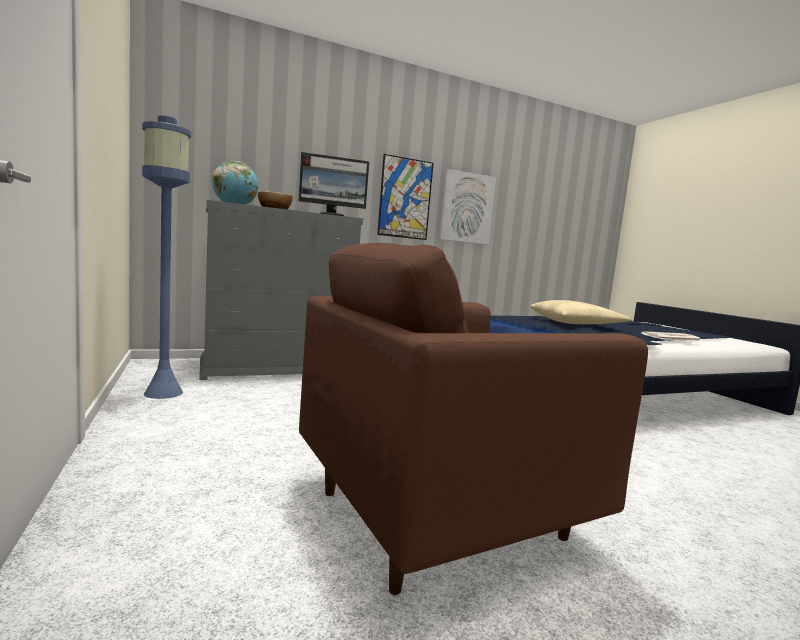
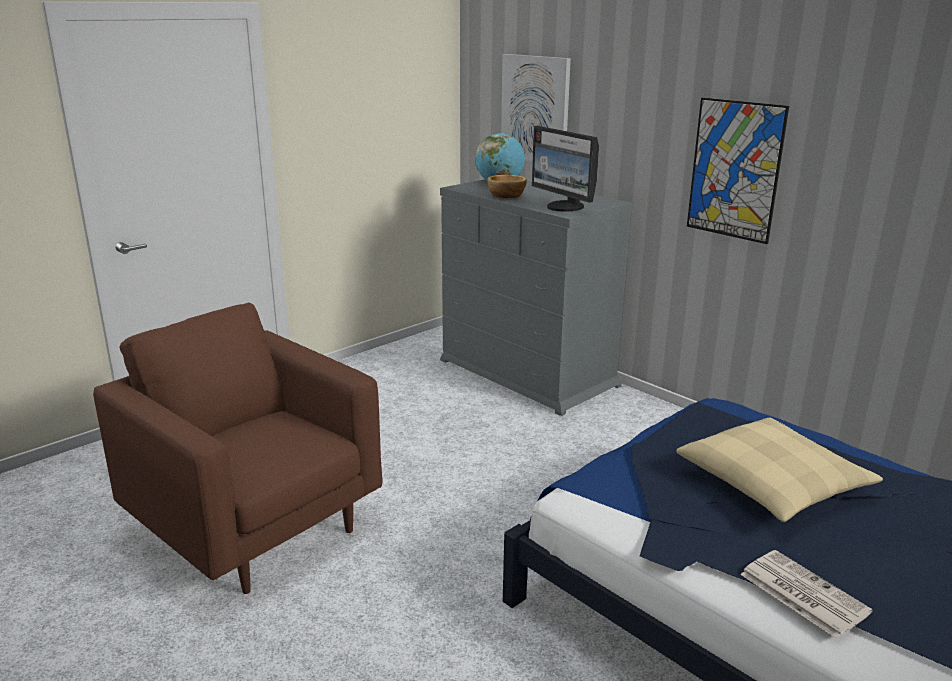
camera: 70 degrees right, 15 degrees up
blue floor lamp [142,115,191,399] -> none
picture [439,169,496,244] -> picture moved to [501,54,571,162]

